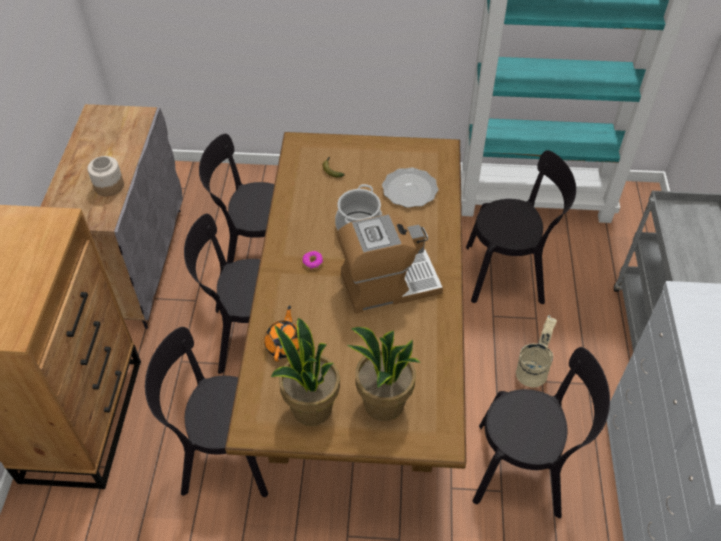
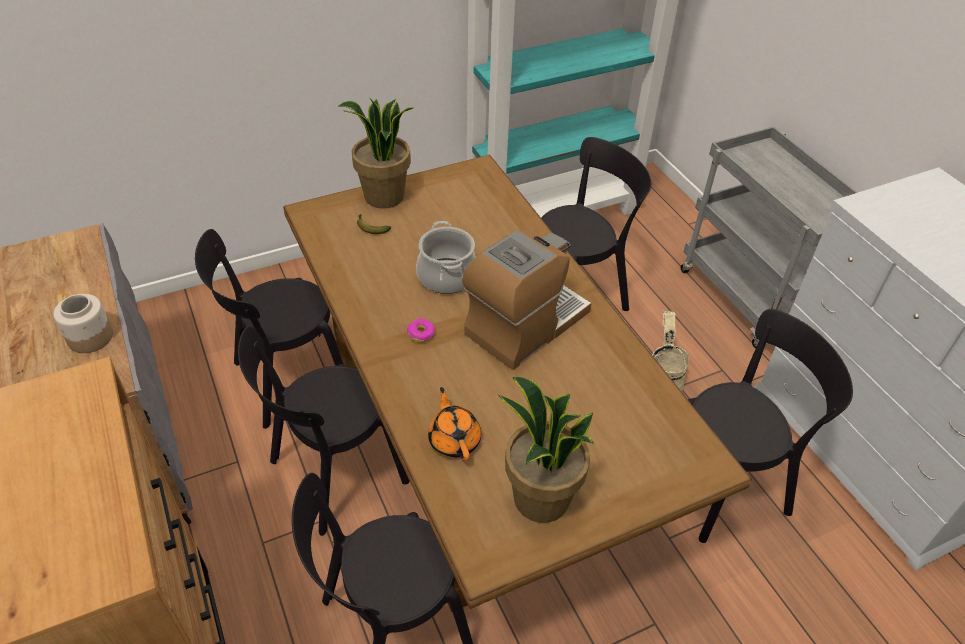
camera: 30 degrees left, 5 degrees down
potted plant [347,327,421,421] -> potted plant moved to [338,98,414,209]
plate [382,167,438,208] -> none

